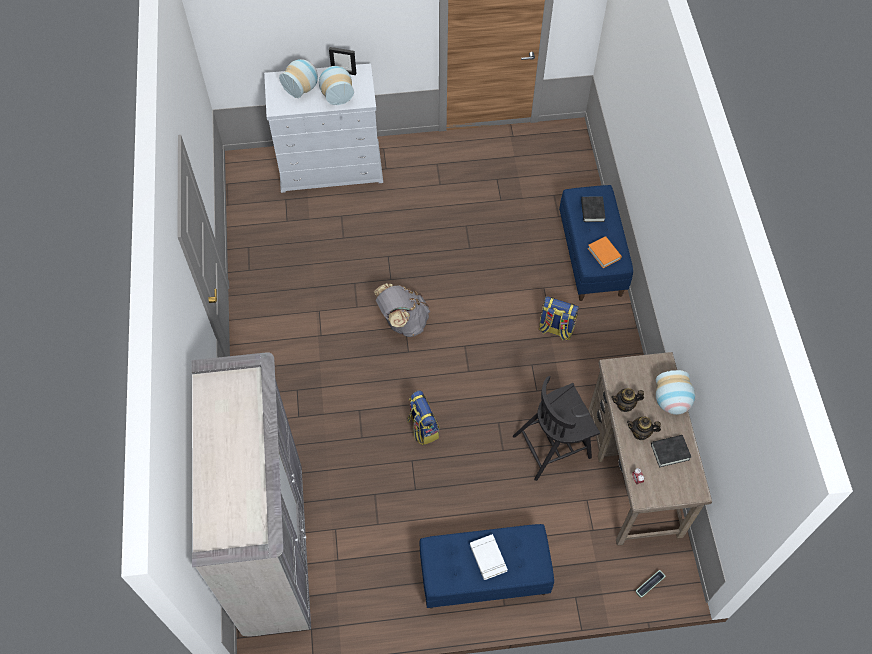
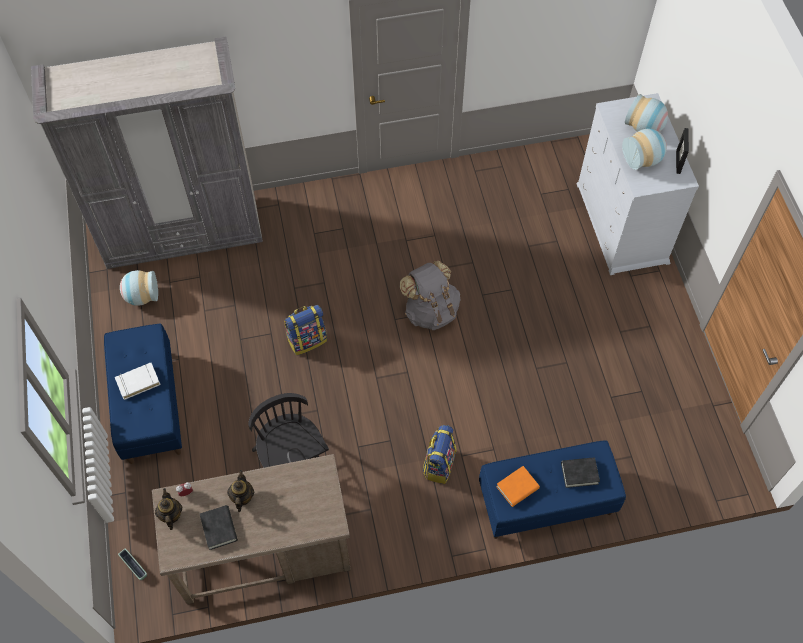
camera: 85 degrees right, 0 degrees up
teapot [611,388,644,412] -> teapot moved to [155,488,182,530]
vase [656,370,695,415] -> vase moved to [120,270,158,306]

